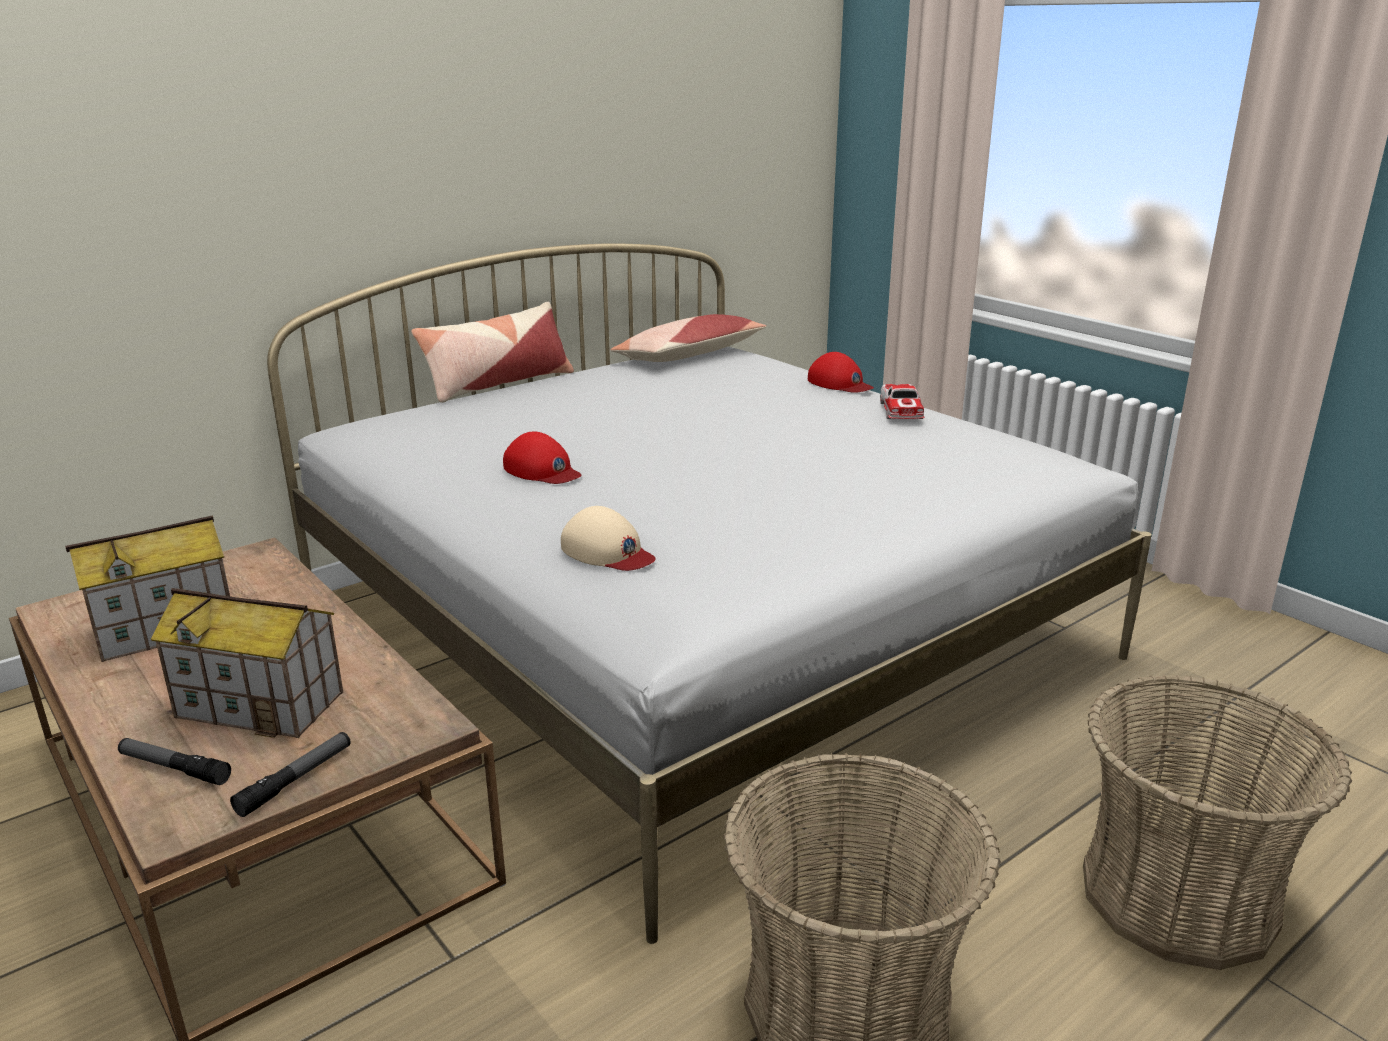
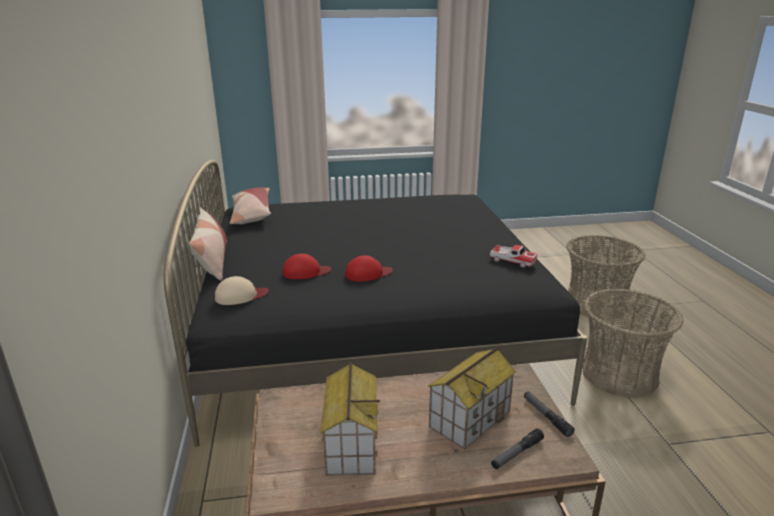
camera: 60 degrees left, 0 degrees up
white bed [267,243,1152,944] -> black bed [164,160,587,447]
beige cap [561,506,656,571] -> beige cap moved to [215,276,268,305]
red cap [808,352,874,393] -> red cap moved to [283,254,331,279]
toy car [880,384,925,419] -> toy car moved to [489,245,538,268]

